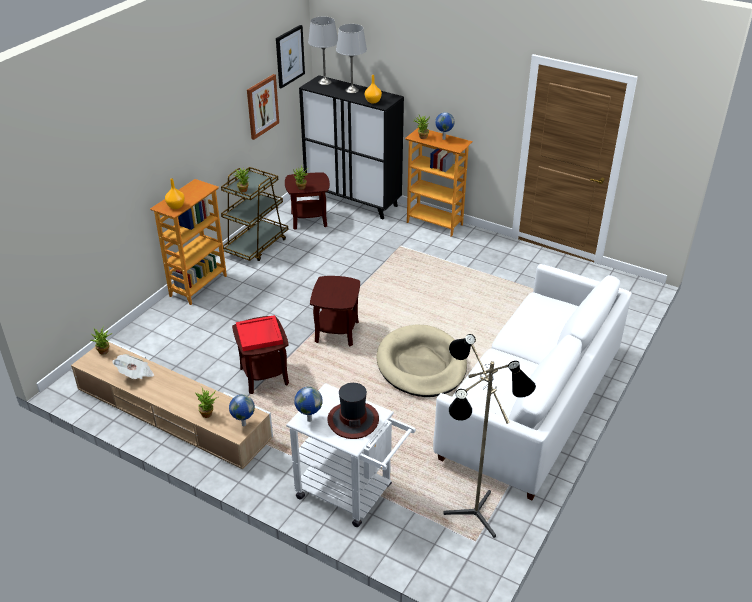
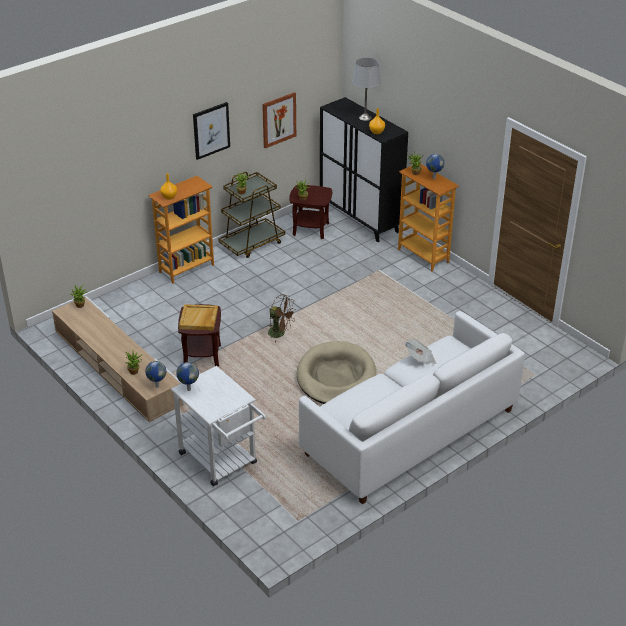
camera: 20 degrees right, 0 degrees up
newspaper [112,354,154,379] -> newspaper moved to [404,339,436,364]
red tray [236,315,283,351] -> beige tray [179,304,218,331]
picture [276,25,305,88] -> picture moved to [193,102,230,160]
grey table lamp [308,17,338,85] -> none
brown side table [310,276,360,346] -> brown fan [267,294,295,343]
hat [327,383,379,439] -> none
floor lamp [443,334,536,538] -> none

